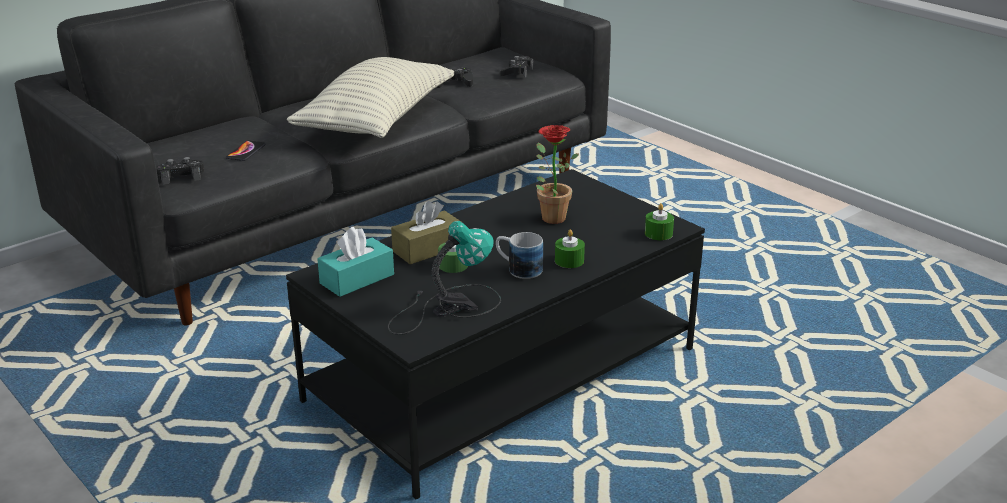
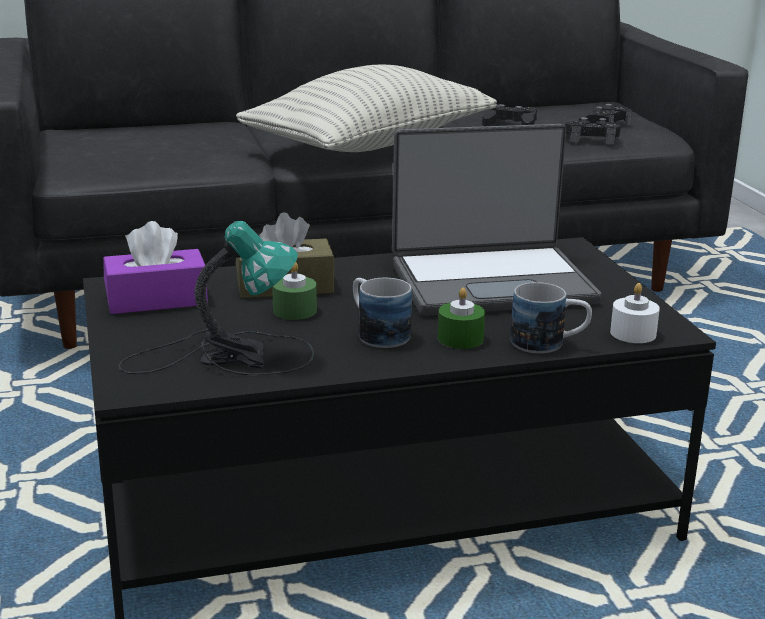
camera: 25 degrees right, 5 degrees down
black game controller [156,157,204,185] -> black game controller moved to [565,117,621,144]
phone [226,140,266,161] -> none
turquoise tissue box [317,227,394,297] -> purple tissue box [103,221,208,314]
potted plant [536,125,579,224] -> laptop [392,124,601,316]
green candle [645,203,674,240] -> white candle [610,283,660,343]
none -> mug [510,282,592,353]

